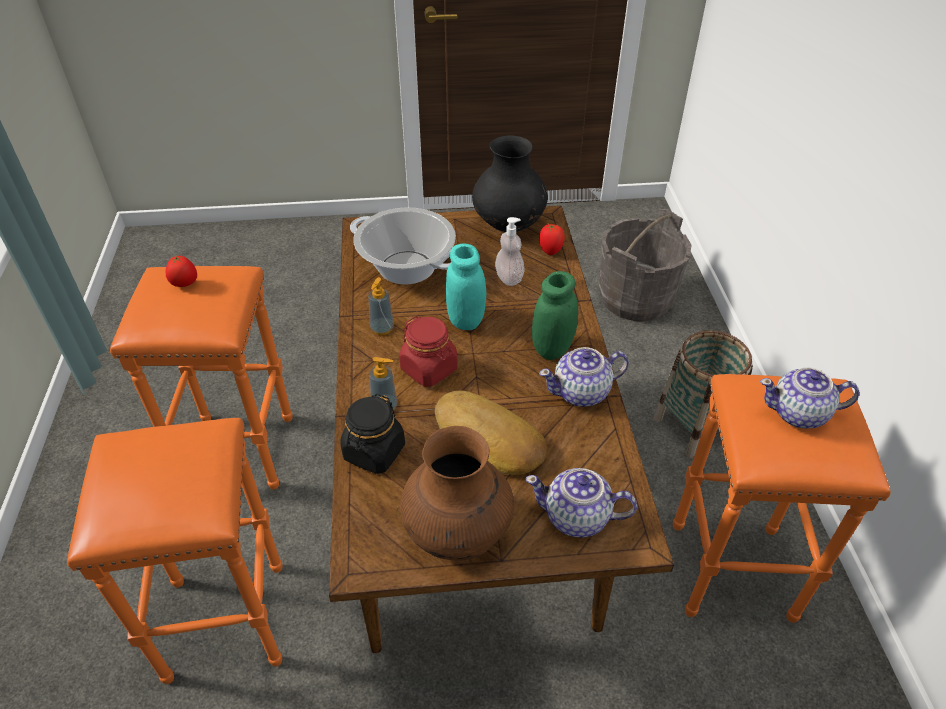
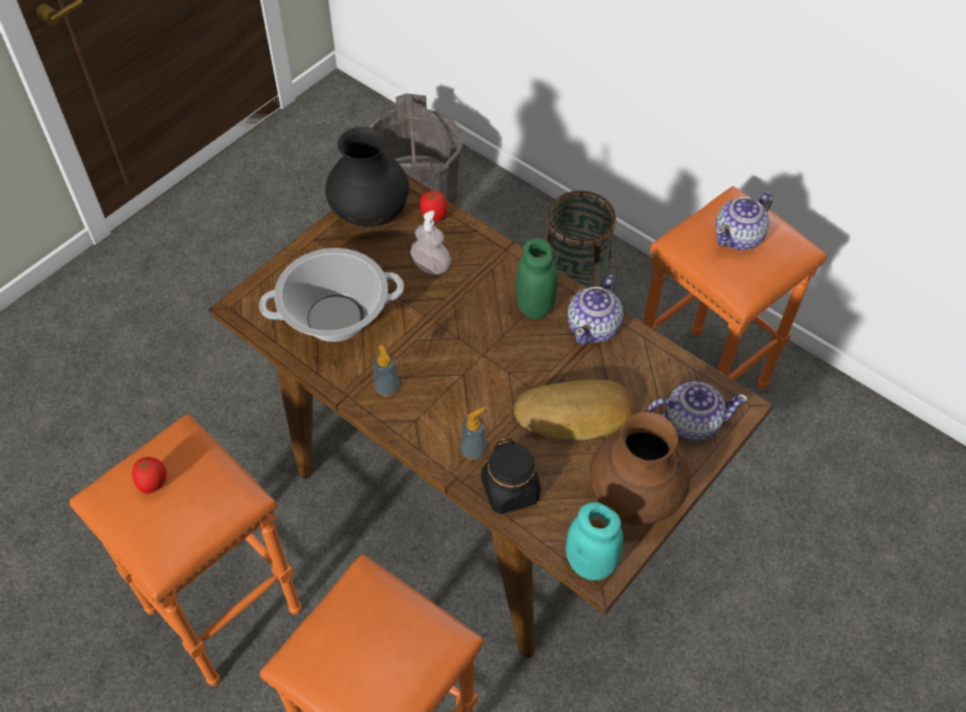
camera: 45 degrees left, 10 degrees up
red jar [399,316,458,387] -> none
turquoise jar [445,244,486,330] -> turquoise jar moved to [566,502,623,581]
teapot [525,468,637,538] -> teapot turned 150 degrees counterclockwise [647,381,748,441]

